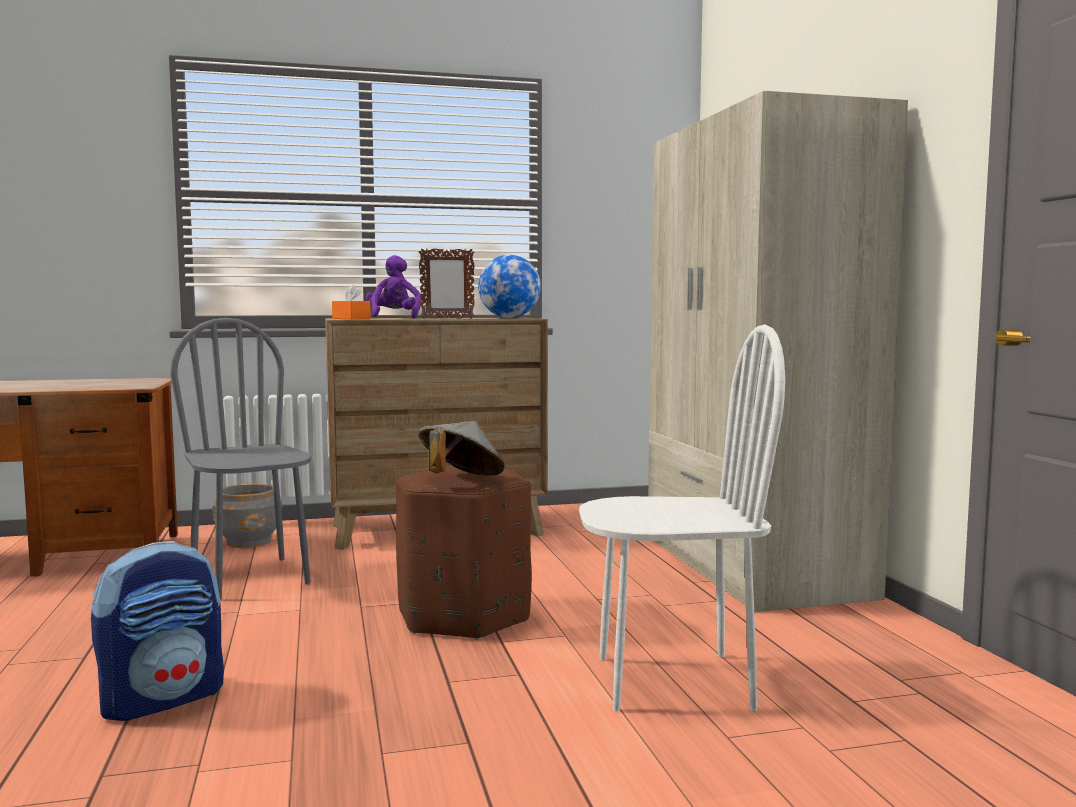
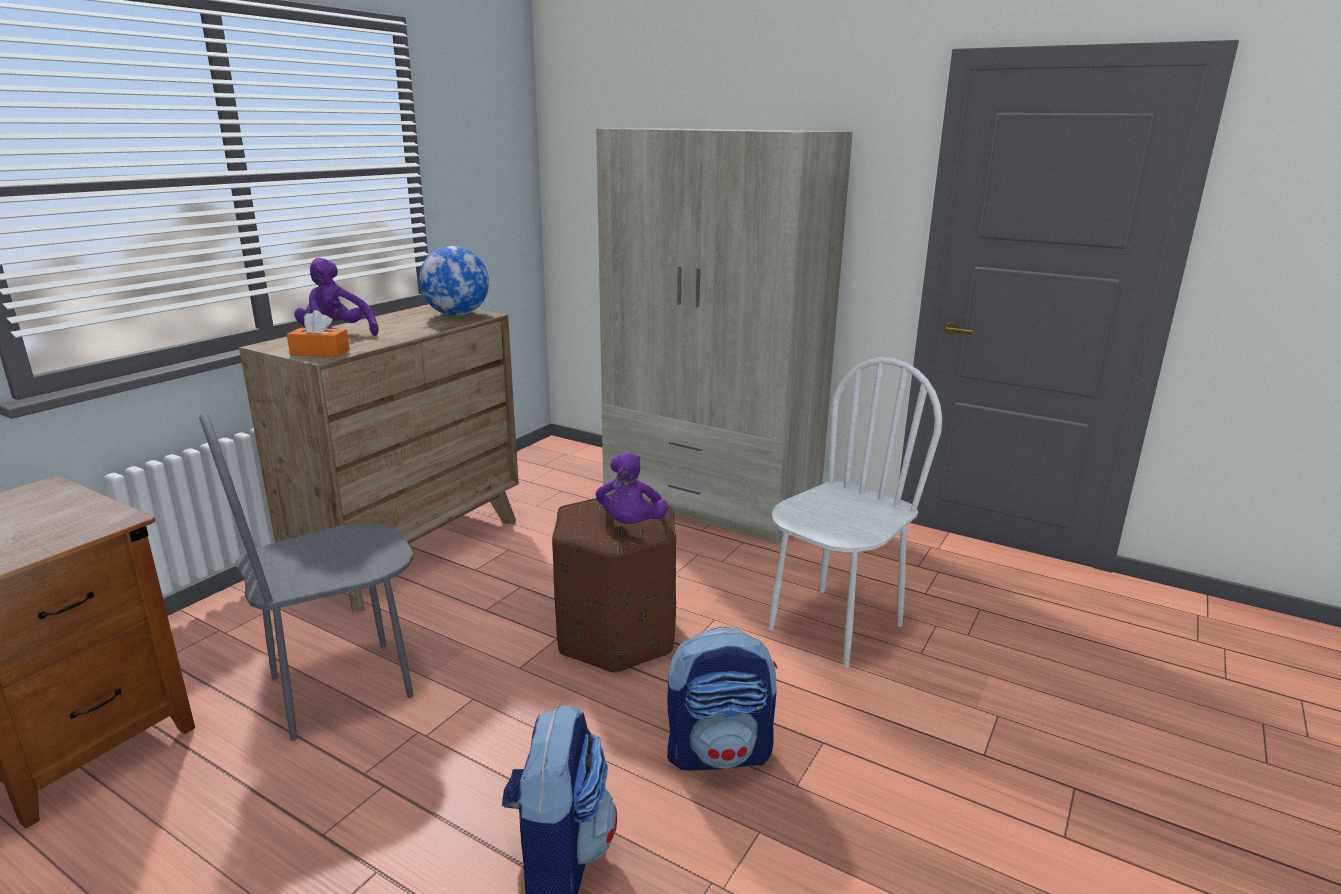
camera: 45 degrees left, 15 degrees up
grey chair [170,318,312,599] -> grey chair turned 45 degrees counterclockwise [199,413,413,741]
grey planter [212,484,283,548] -> none
picture frame [418,248,475,319] -> none
grey hat [418,421,505,476] -> purple plush toy [596,452,668,524]
none -> backpack [667,627,777,771]

